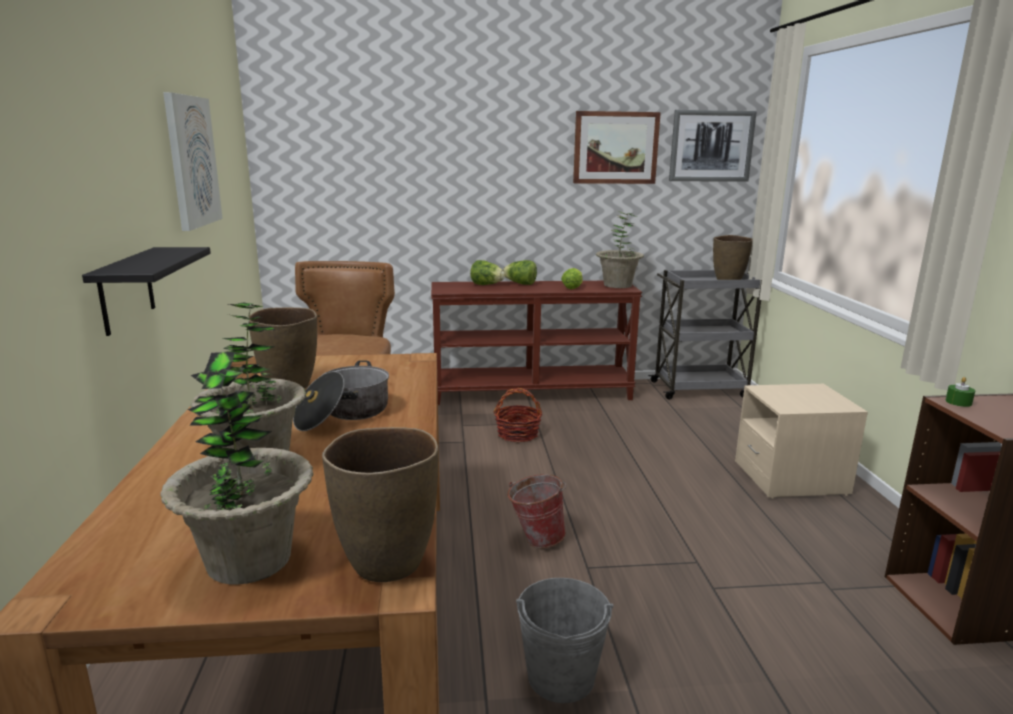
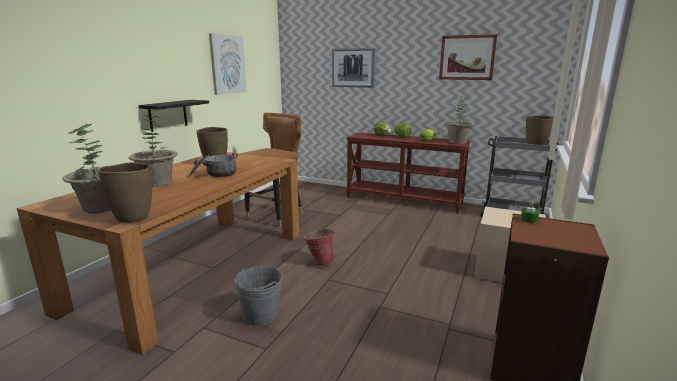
camera: 30 degrees right, 0 degrees up
basket [493,388,542,442] -> none
picture [669,110,757,182] -> picture moved to [332,48,375,88]

